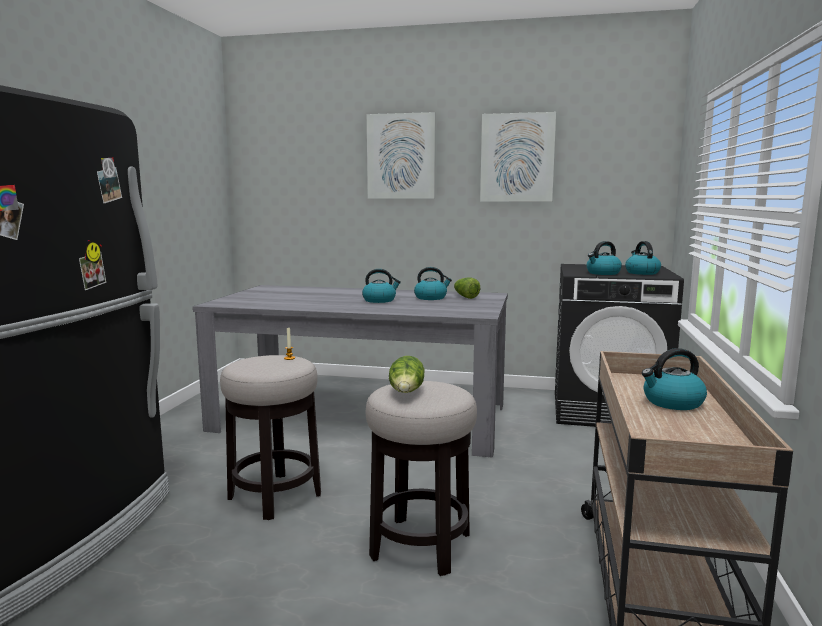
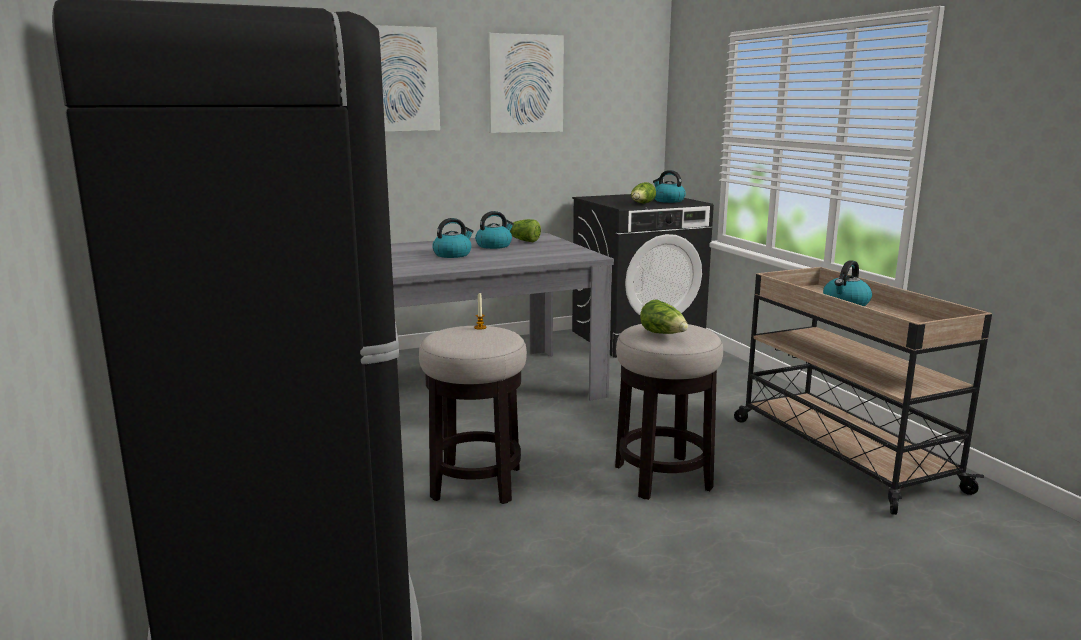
camera: 35 degrees left, 5 degrees up
kettle [587,241,622,275] -> lettuce [631,182,656,204]

